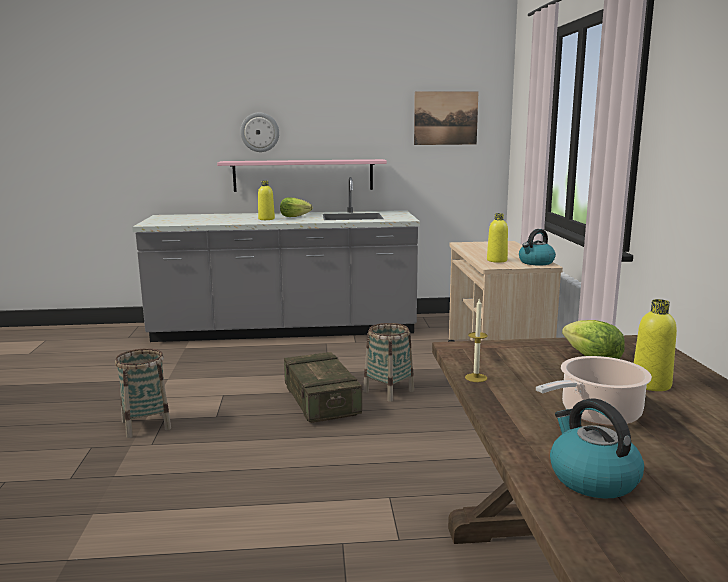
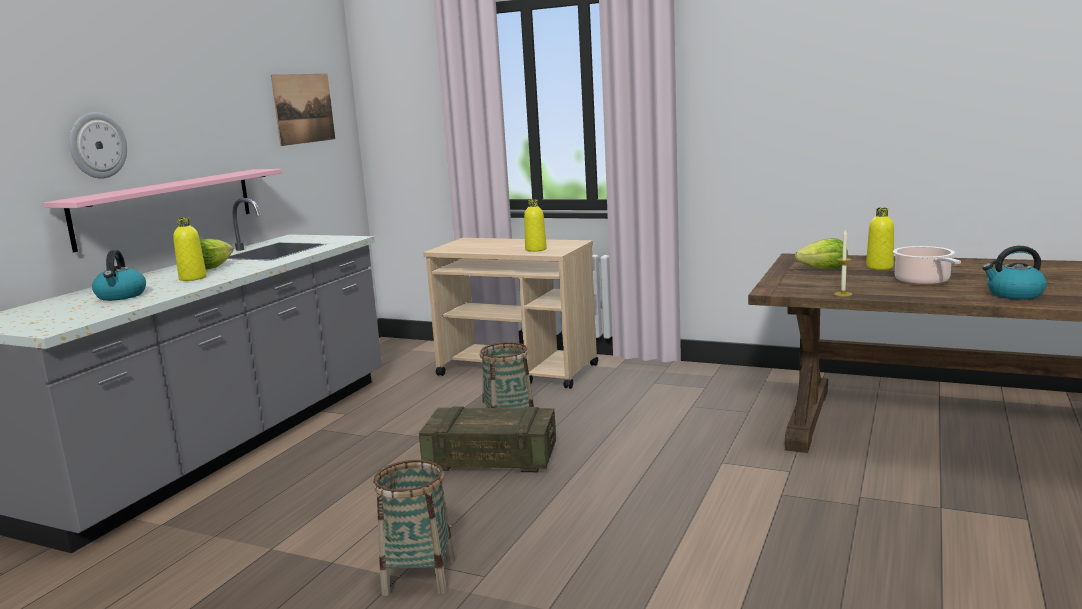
camera: 60 degrees left, 0 degrees up
kettle [519,229,556,265] -> kettle moved to [92,250,146,301]

